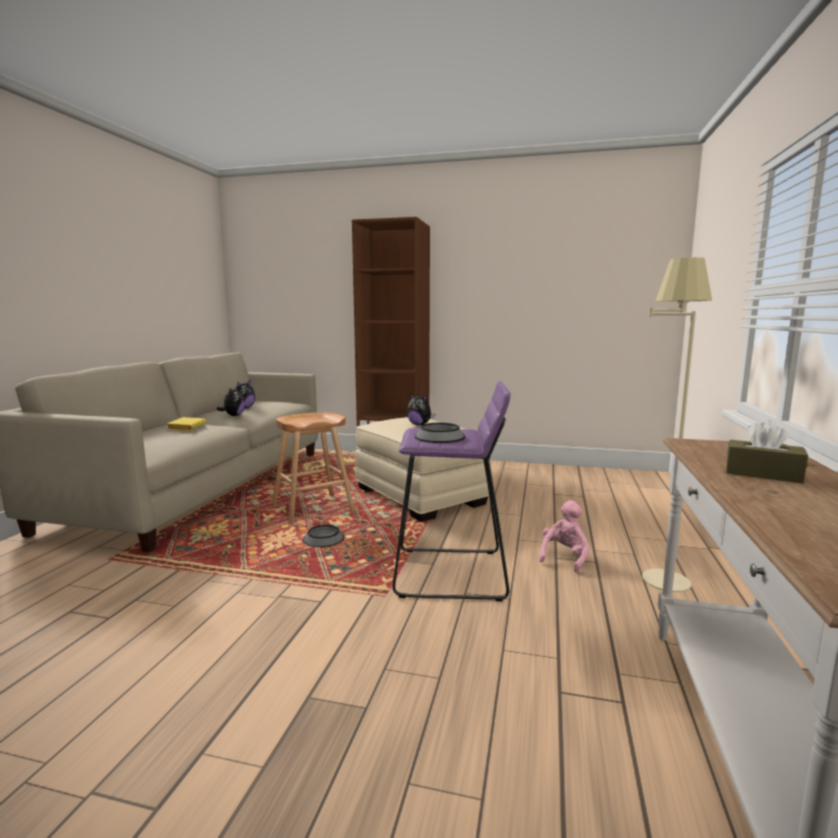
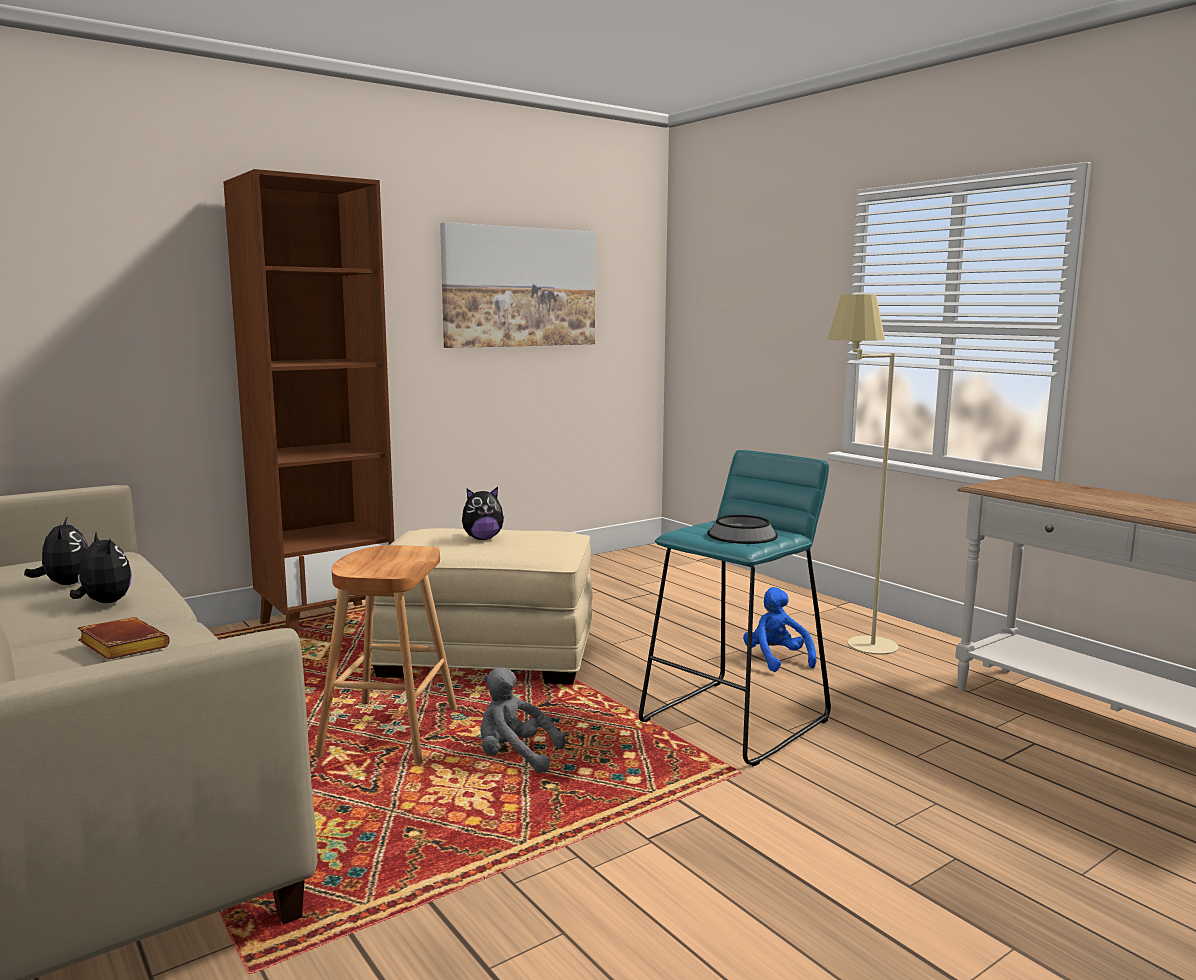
camera: 50 degrees left, 0 degrees up
yellow book [167,417,206,431] -> brown book [78,617,170,660]
bowl [303,525,344,547] -> grey plush toy [480,668,565,773]
purple stool [392,381,511,601] -> turquoise stool [639,450,831,766]
pink plush toy [539,500,589,573] -> blue plush toy [743,587,817,672]
brown tissue box [726,420,808,483] -> none
none -> picture [440,222,595,348]

